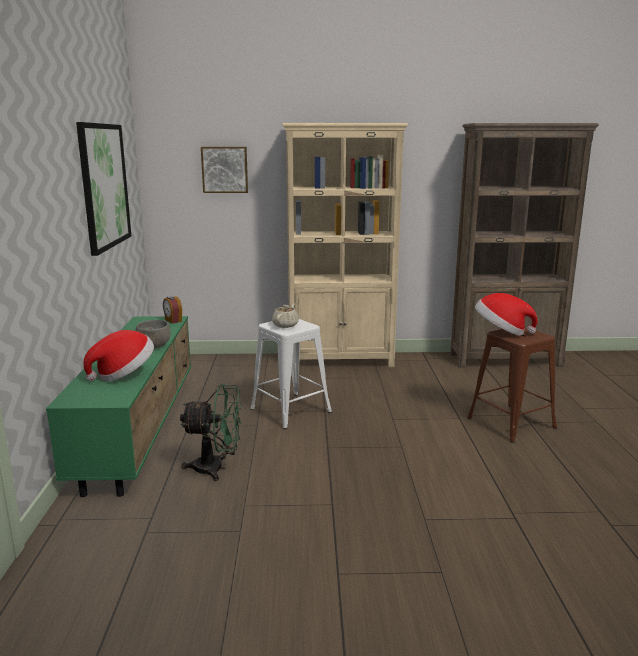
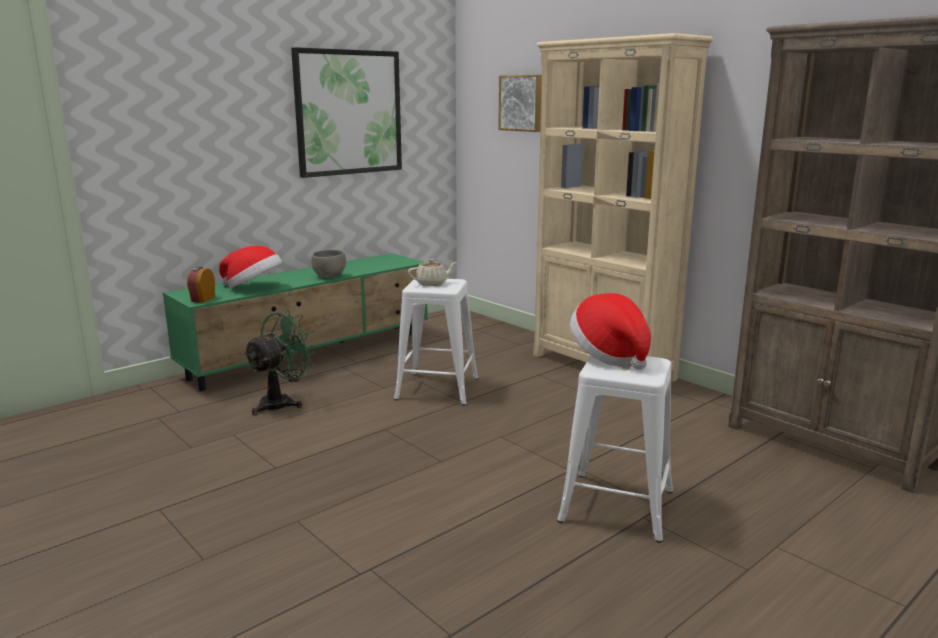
camera: 50 degrees right, 0 degrees up
alarm clock [163,296,182,324] -> alarm clock moved to [187,266,215,303]
green fan [180,384,242,481] -> green fan turned 105 degrees counterclockwise [243,310,319,415]
brown stool [467,327,557,443] -> white stool [557,356,673,543]

